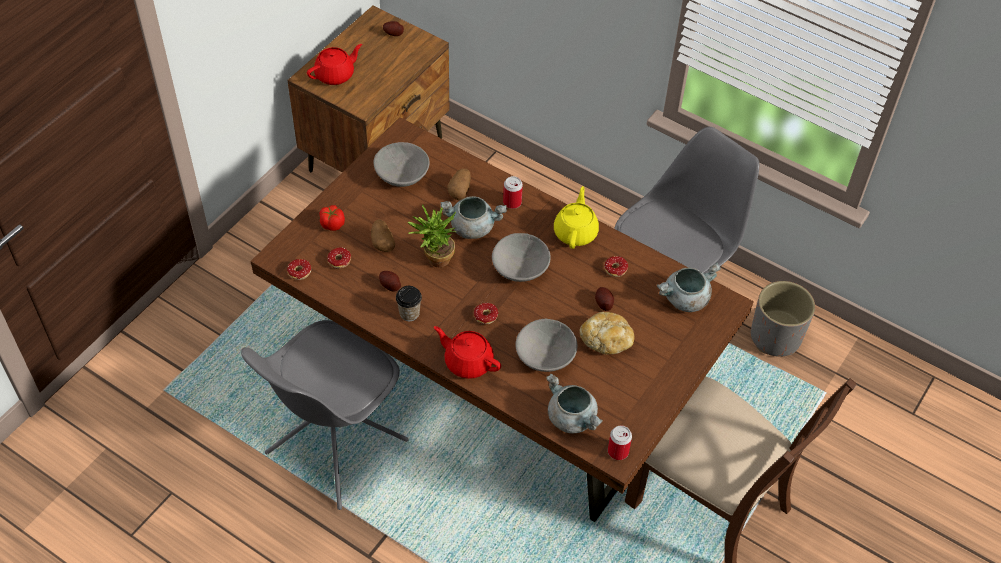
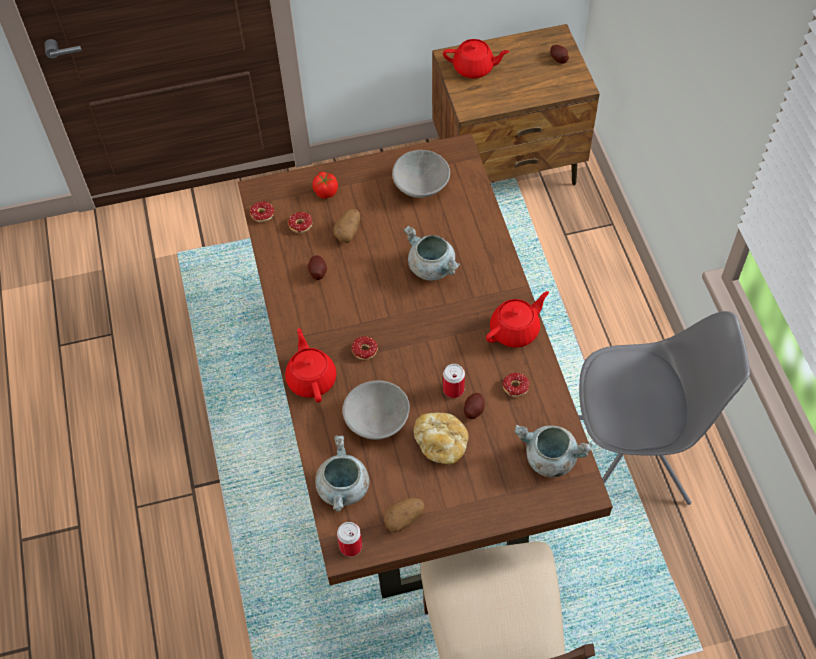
camera: 45 degrees right, 5 degrees up
grey chair [241,320,409,510] -> none
cup [396,286,422,321] -> none
potted plant [407,204,456,267] -> none
potato [447,168,471,200] -> potato moved to [384,498,424,533]
grey bowl [492,233,551,282] -> none
can [503,176,523,209] -> can moved to [443,364,465,398]
yellow teapot [554,186,599,249] -> red teapot [486,291,549,348]
grey planter [751,281,815,357] -> none

